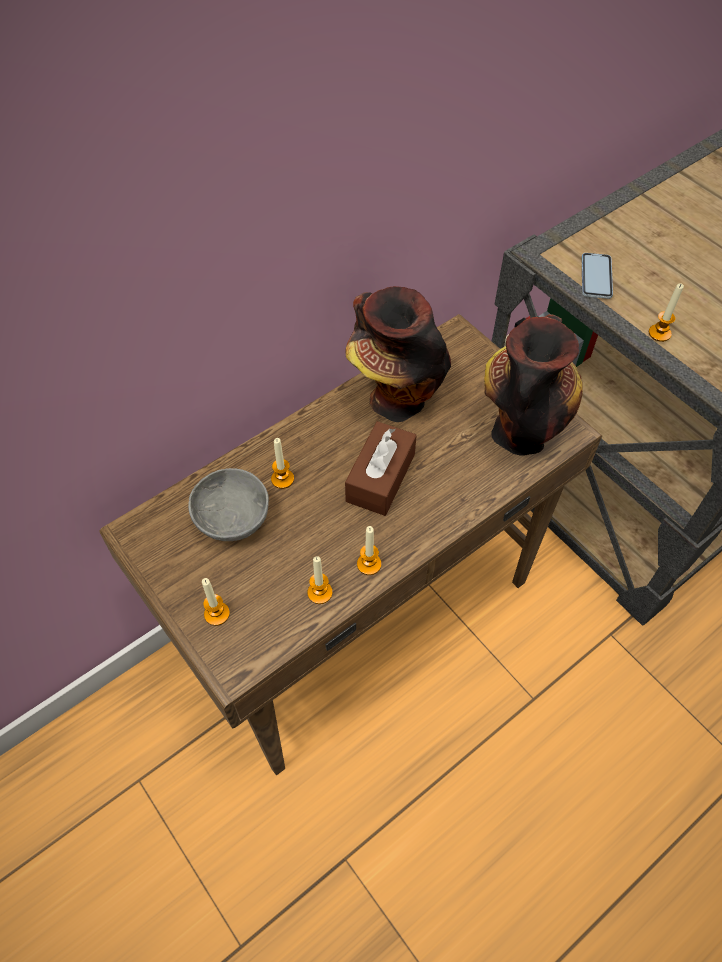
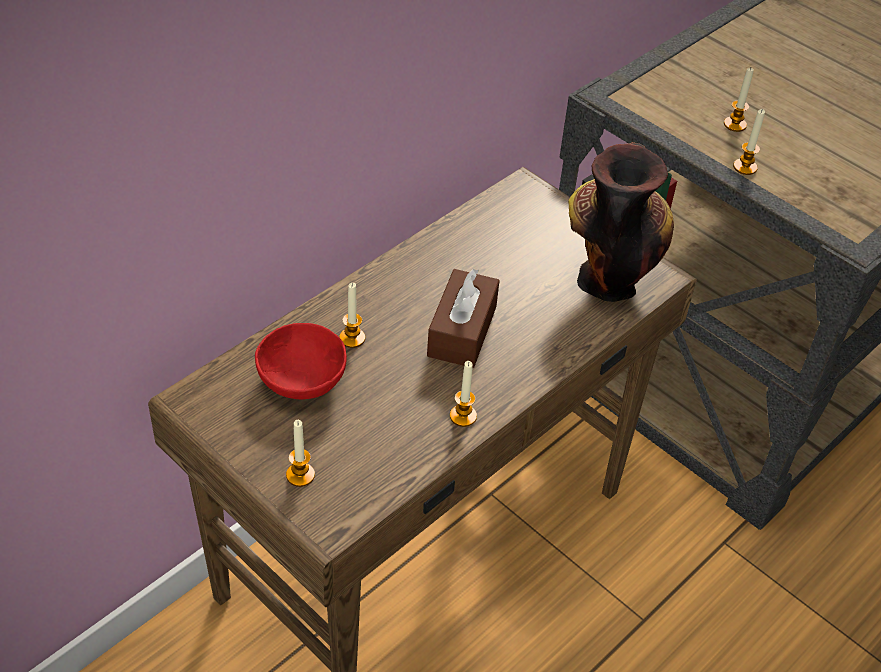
camera: 10 degrees left, 10 degrees down
grey bowl [188,468,269,541] -> red bowl [255,323,347,399]
candle [307,556,332,604] -> candle moved to [724,68,754,132]
vase [346,286,451,422] -> none
phone [582,253,613,299] -> none

